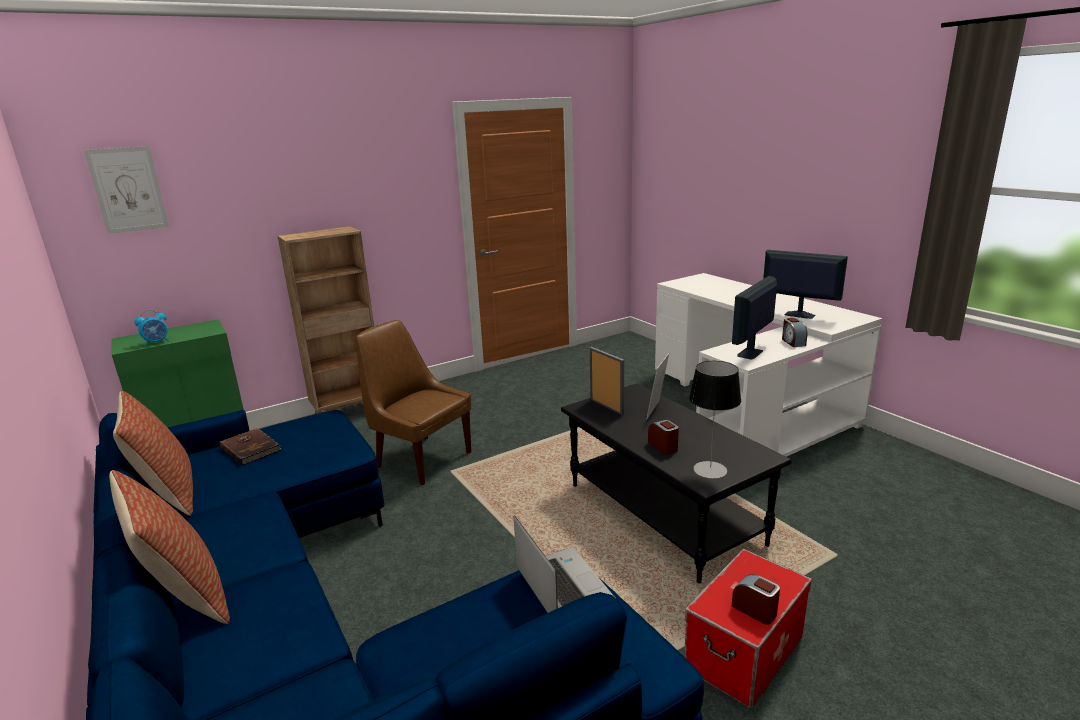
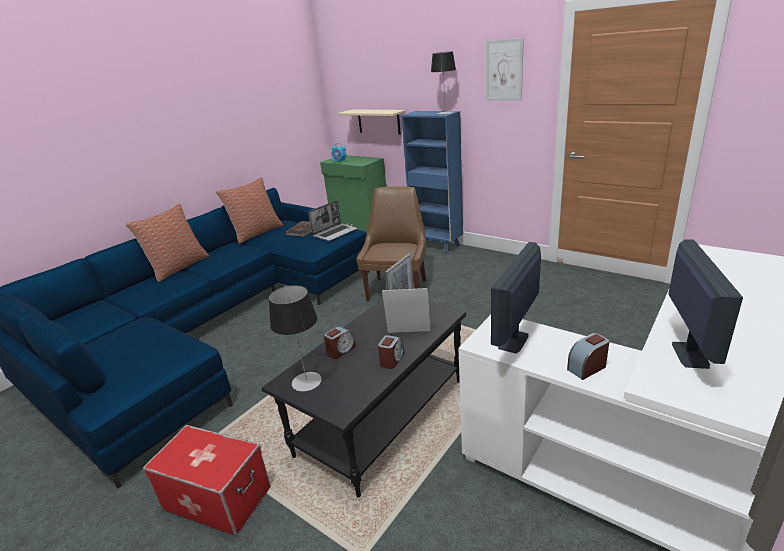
camera: 70 degrees right, 5 degrees up
picture [84,146,169,234] -> picture moved to [486,38,524,101]
brown bookcase [278,226,374,414] -> blue bookcase [401,111,463,254]
laptop [514,515,614,613] -> laptop moved to [308,200,358,241]
alarm clock [731,574,780,625] -> alarm clock moved to [378,335,404,369]
monitor [732,276,777,360] -> monitor turned 75 degrees counterclockwise [491,242,541,354]
none -> beige shelf [338,109,406,134]
none -> table lamp [431,51,456,114]

